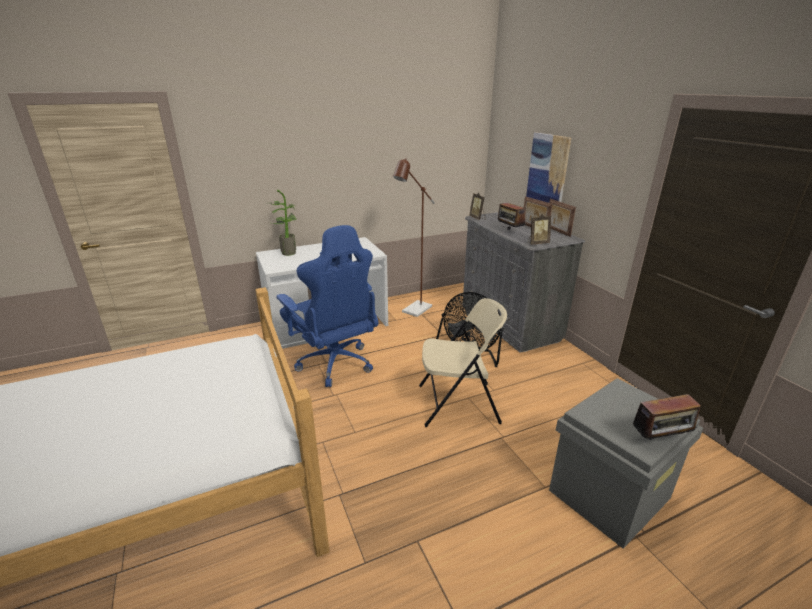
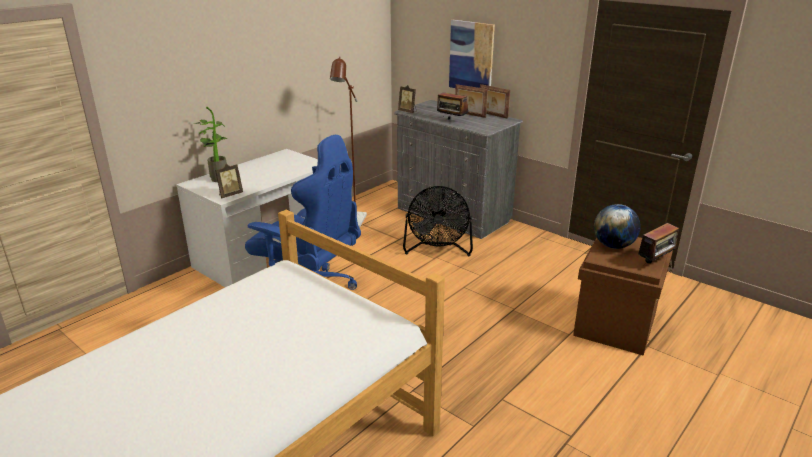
camera: 25 degrees left, 0 degrees up
beige chair [419,298,507,427] -> none
picture frame [528,214,551,245] -> picture frame moved to [215,164,243,198]
grey storage box [549,378,703,548] -> brown storage box [573,237,673,356]
none -> globe [594,204,641,249]

